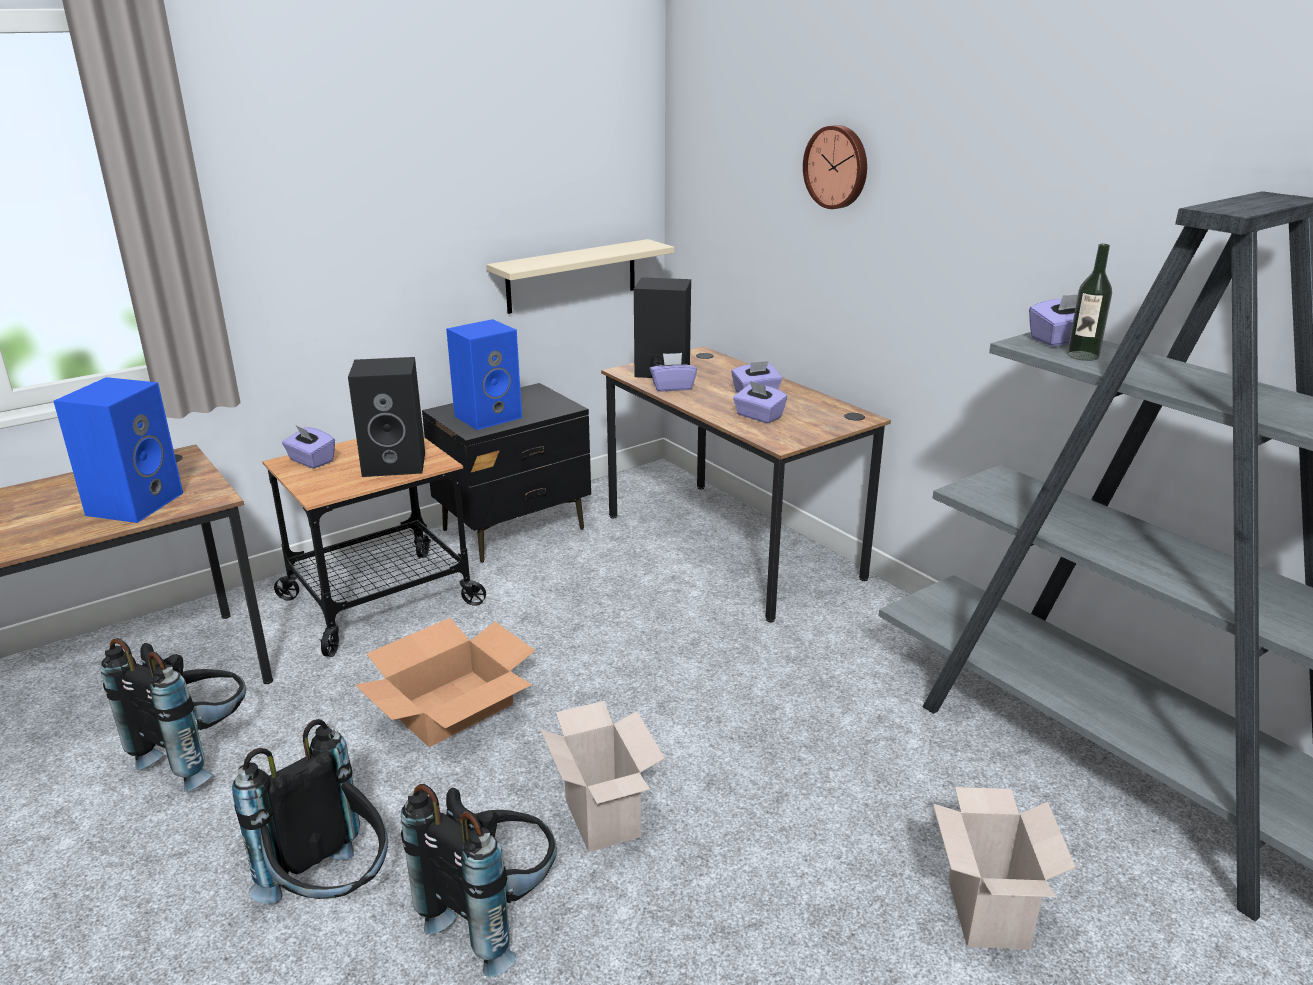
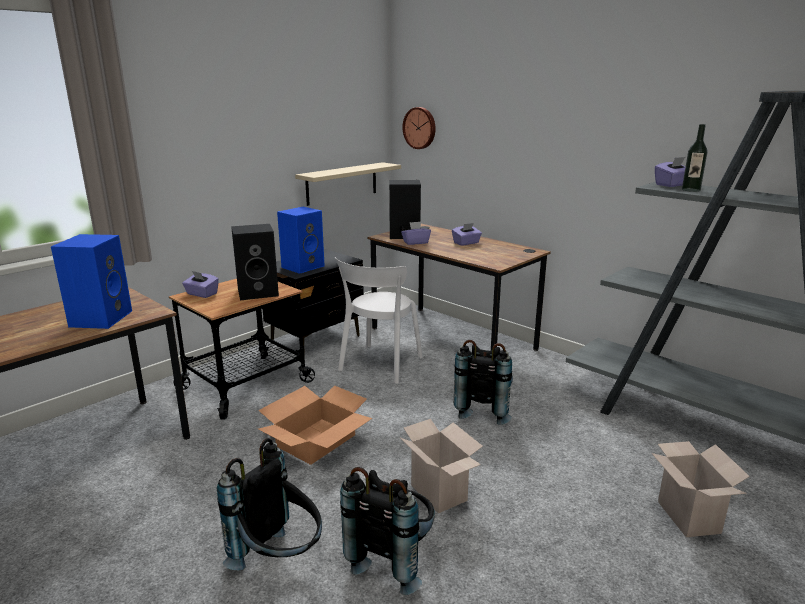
camera: 10 degrees left, 5 degrees down
black backpack [101,638,246,791] -> black backpack moved to [454,340,513,425]
purple tissue box [733,381,787,423] -> none
wall clock [803,125,867,209] -> wall clock moved to [402,107,436,149]
none -> white chair [335,257,423,384]

